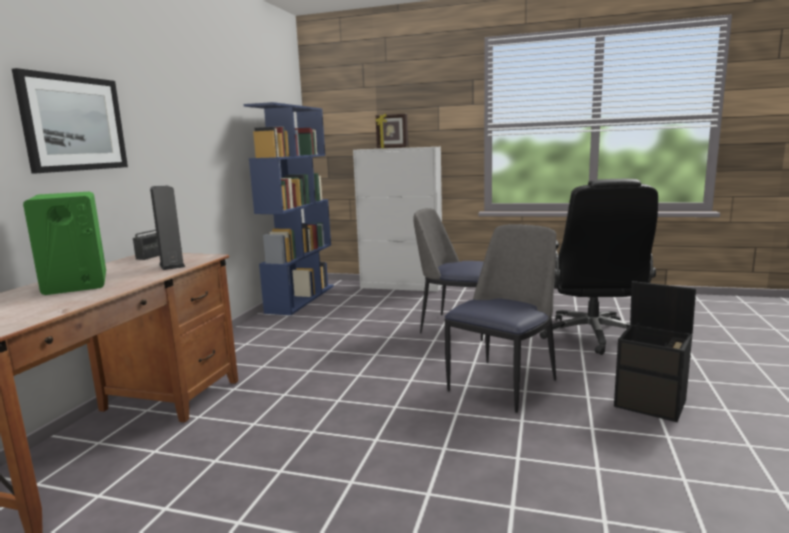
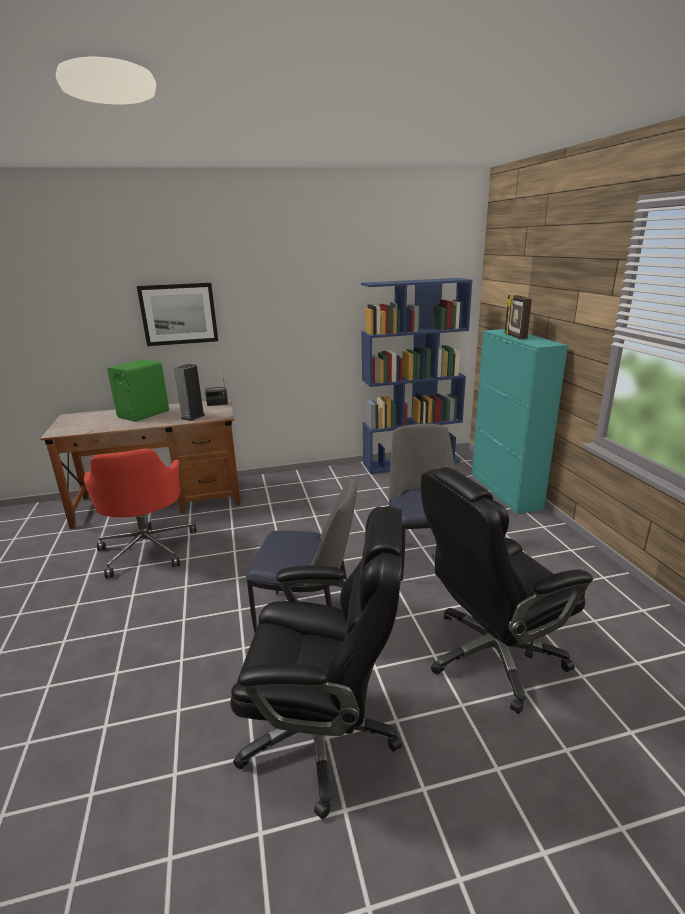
camera: 60 degrees right, 10 degrees up
white cabinet [353,147,443,292] -> turquoise cabinet [472,329,568,514]
black storage box [614,281,696,422] -> black office chair [230,506,402,819]
none -> red office chair [84,448,197,578]

